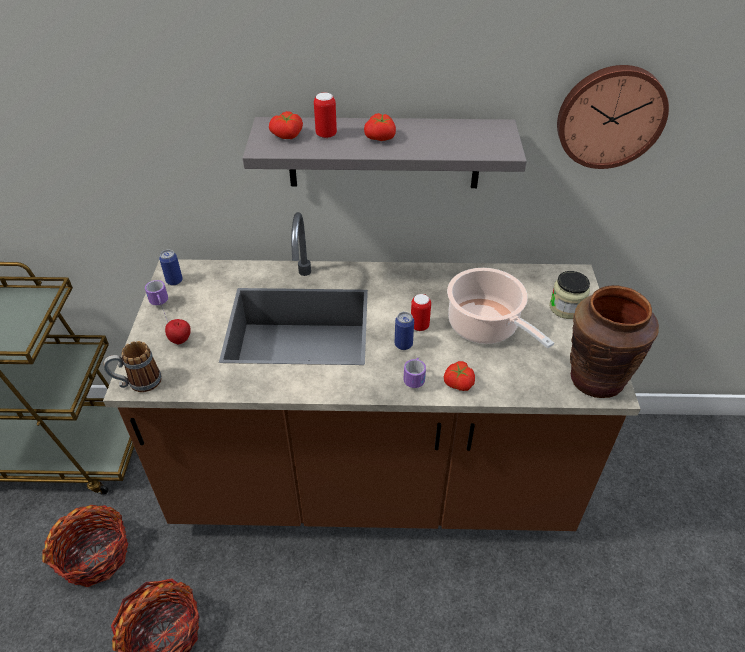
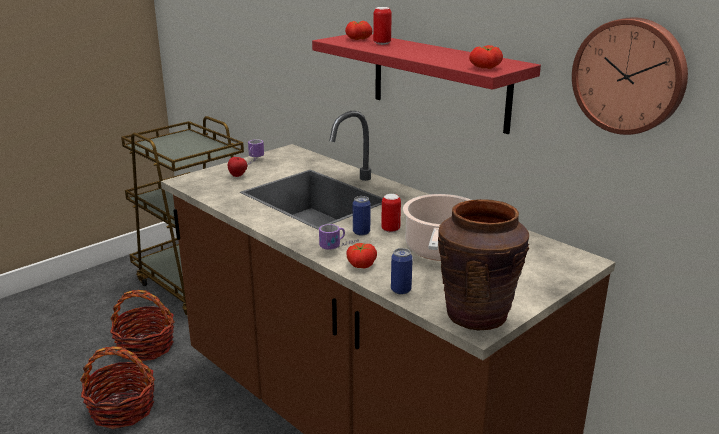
camera: 45 degrees right, 20 degrees down
mug [103,341,162,392] -> none
can [159,250,183,286] -> can moved to [391,248,413,295]
grey shelf [243,117,527,188] -> red shelf [312,34,541,134]
tomato [364,113,396,141] -> tomato moved to [469,45,503,69]
jar [549,271,590,319] -> none

